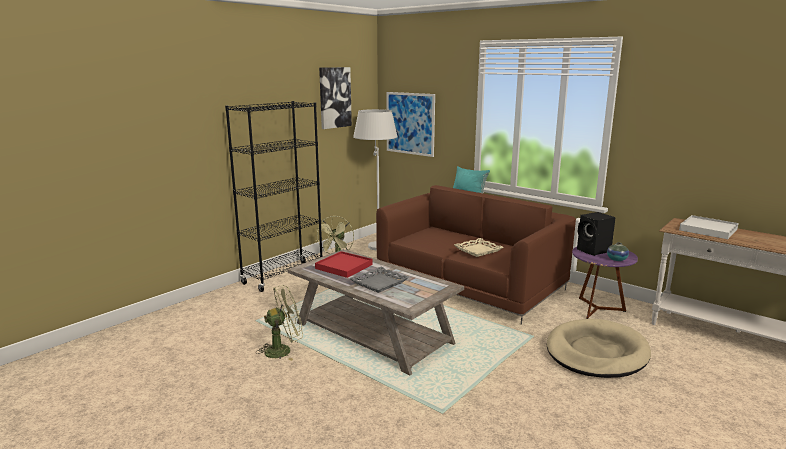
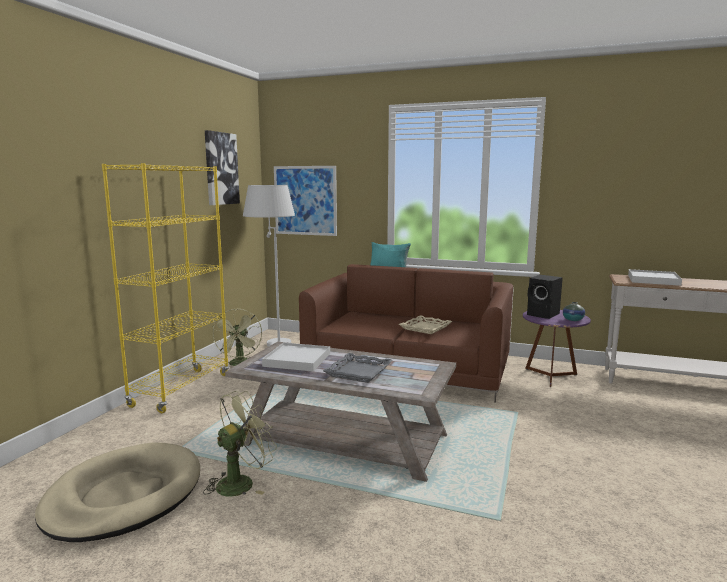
camera: 20 degrees left, 5 degrees down
black bookcase [225,101,323,292] -> yellow bookcase [102,163,229,413]
red tray [315,251,373,278] -> white tray [262,343,330,371]
beige dog bed [547,319,651,378] -> beige dog bed moved to [35,443,200,542]

